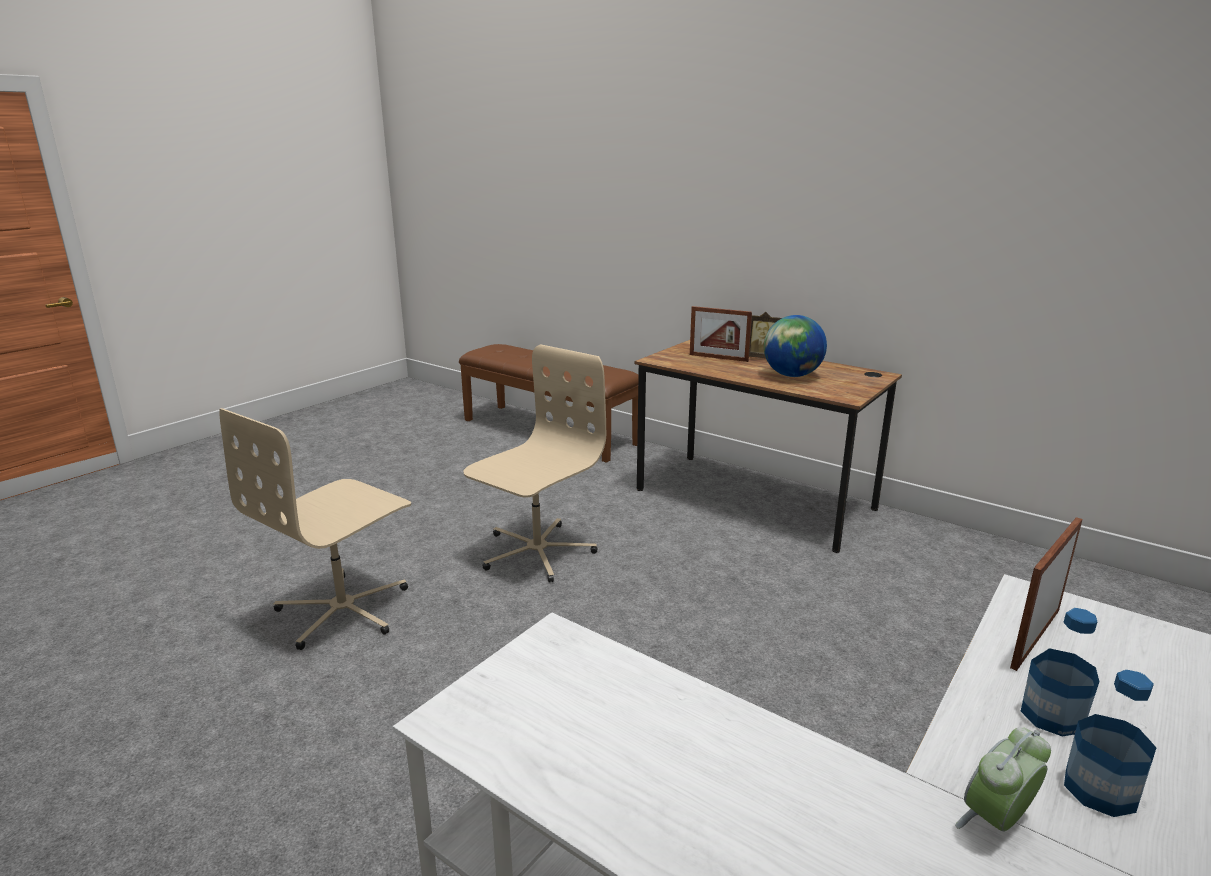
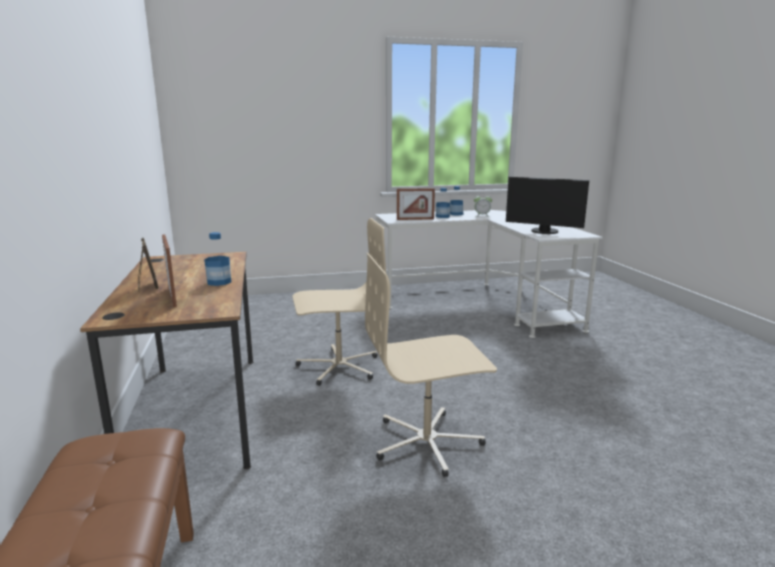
camera: 140 degrees left, 5 degrees down
beige office chair [219,408,411,650] -> beige office chair moved to [292,218,386,386]
globe [764,315,827,377] -> none
none -> bottle [204,232,231,286]
none -> monitor [506,177,589,234]

